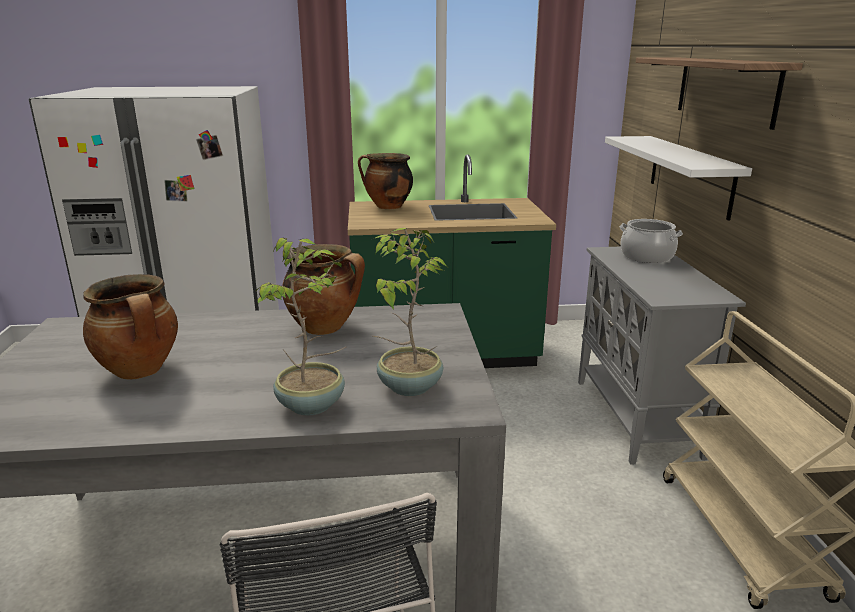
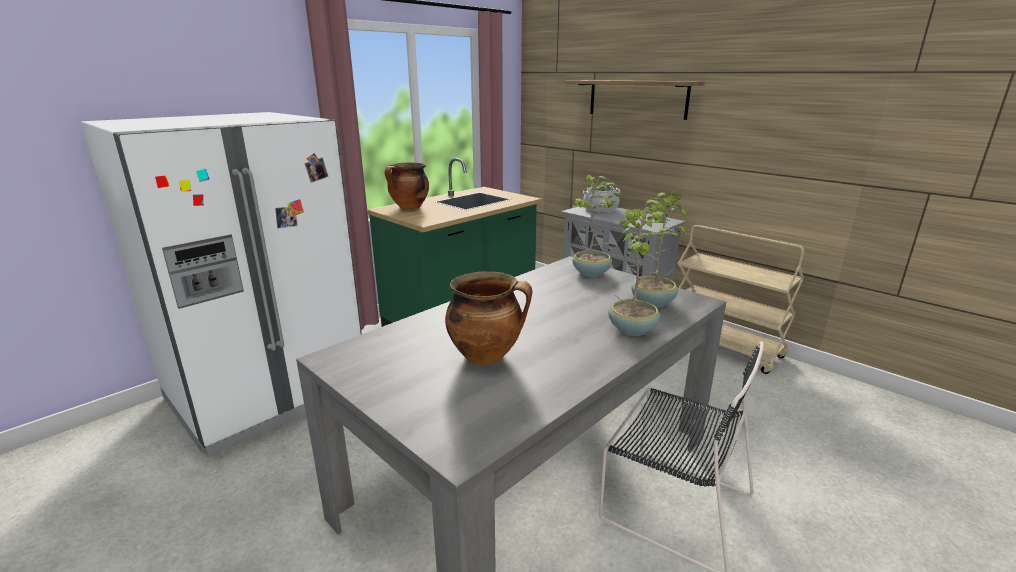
camera: 40 degrees left, 0 degrees up
cooking pot [282,244,365,335] -> none
white shelf [605,136,752,221] -> none
none -> potted plant [572,175,619,277]

